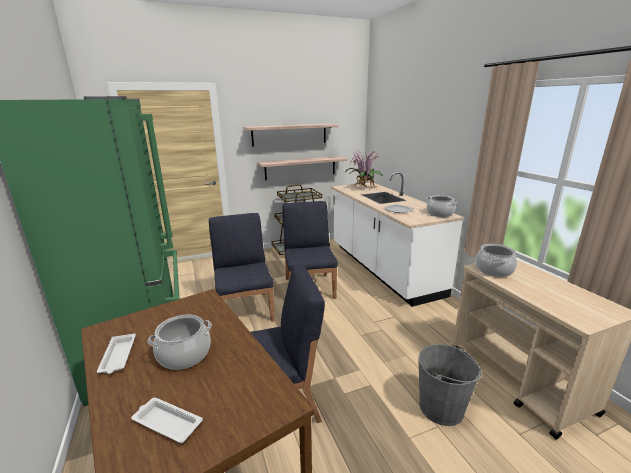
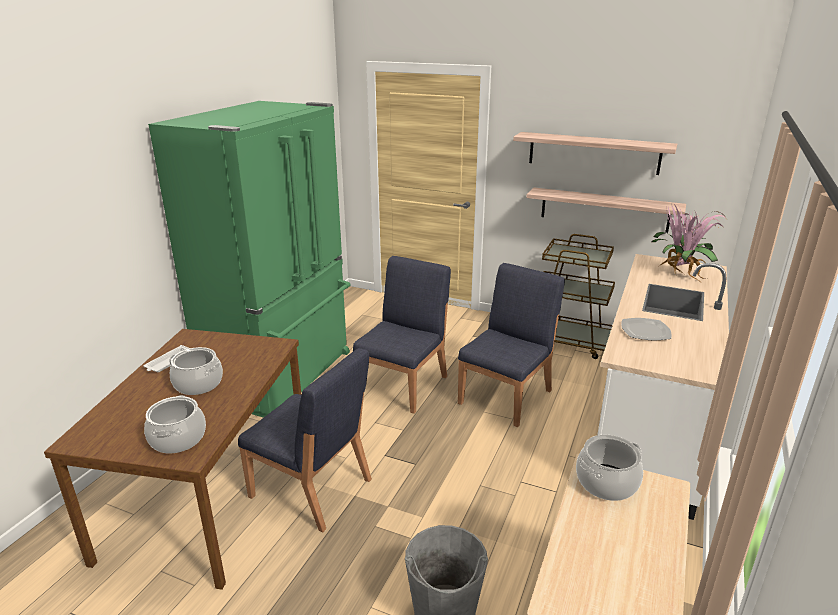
camera: 45 degrees right, 5 degrees up
white tray [131,397,203,443] -> none
cooking pot [426,195,457,217] -> cooking pot moved to [144,395,206,454]

